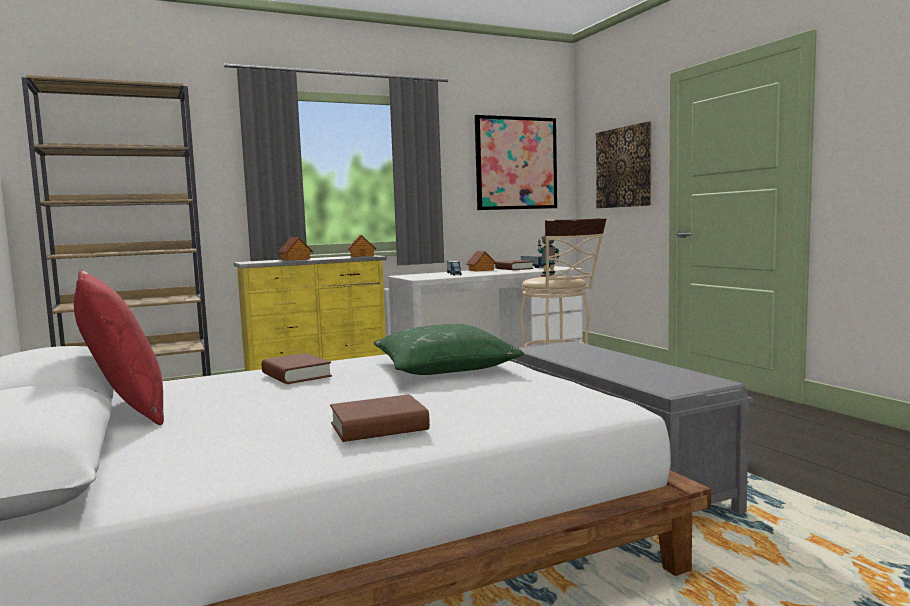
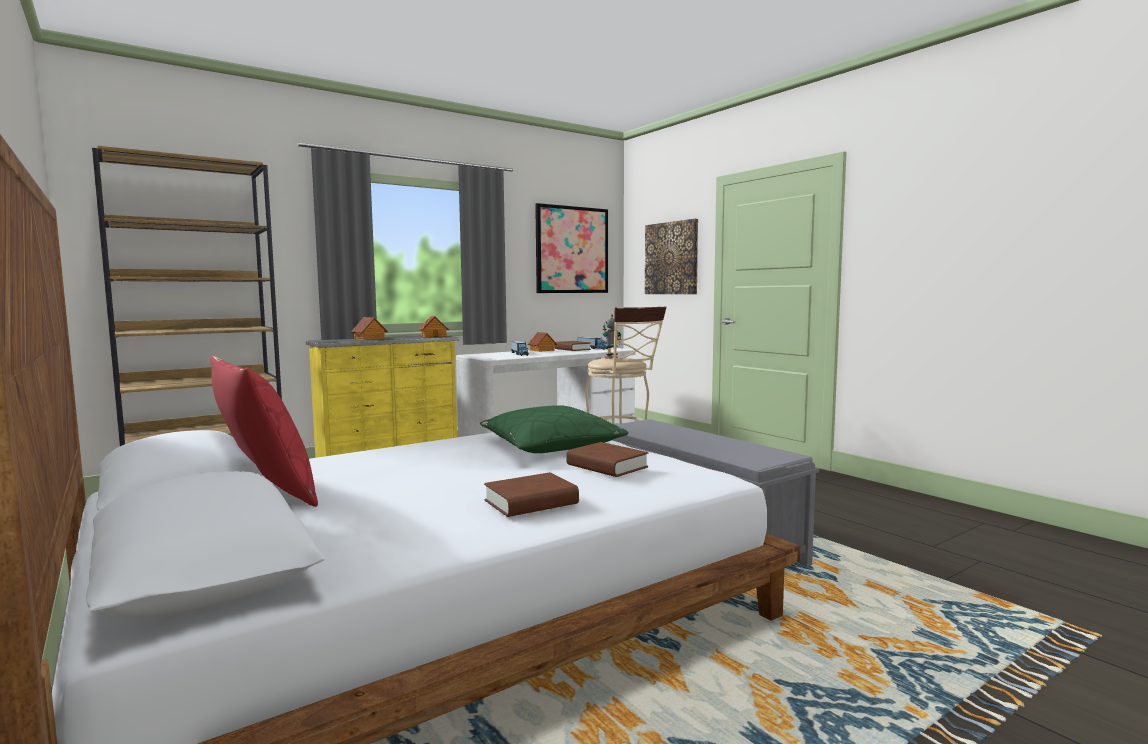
camera: 10 degrees left, 0 degrees up
brown book [262,353,332,384] -> brown book moved to [566,442,648,477]

